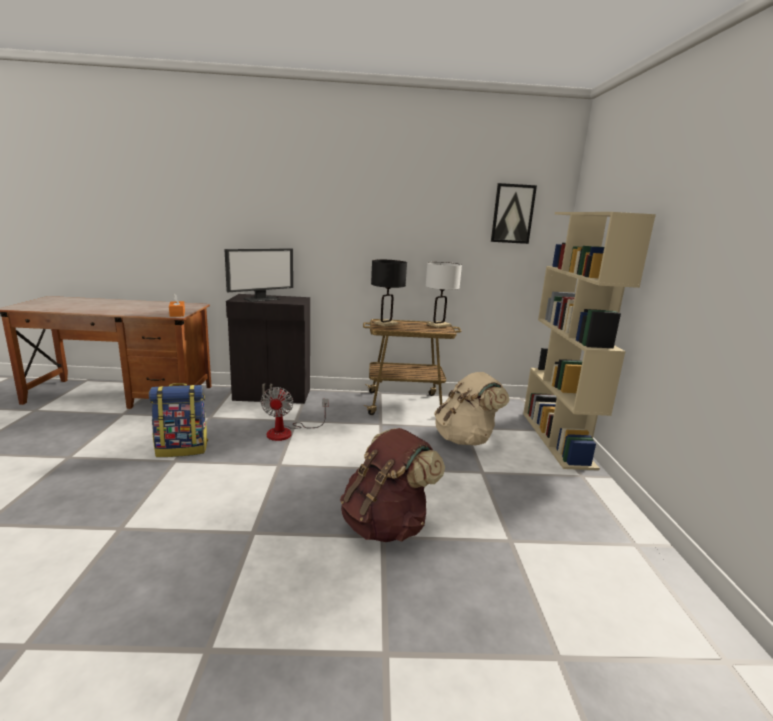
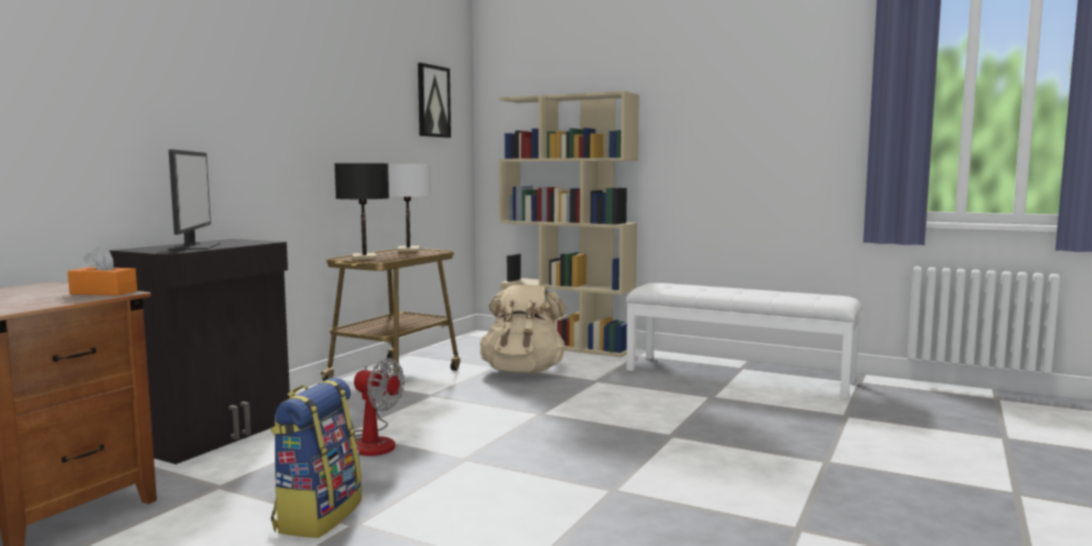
camera: 60 degrees left, 10 degrees down
brown backpack [340,428,445,542] -> none
none -> white bench [626,283,862,399]

